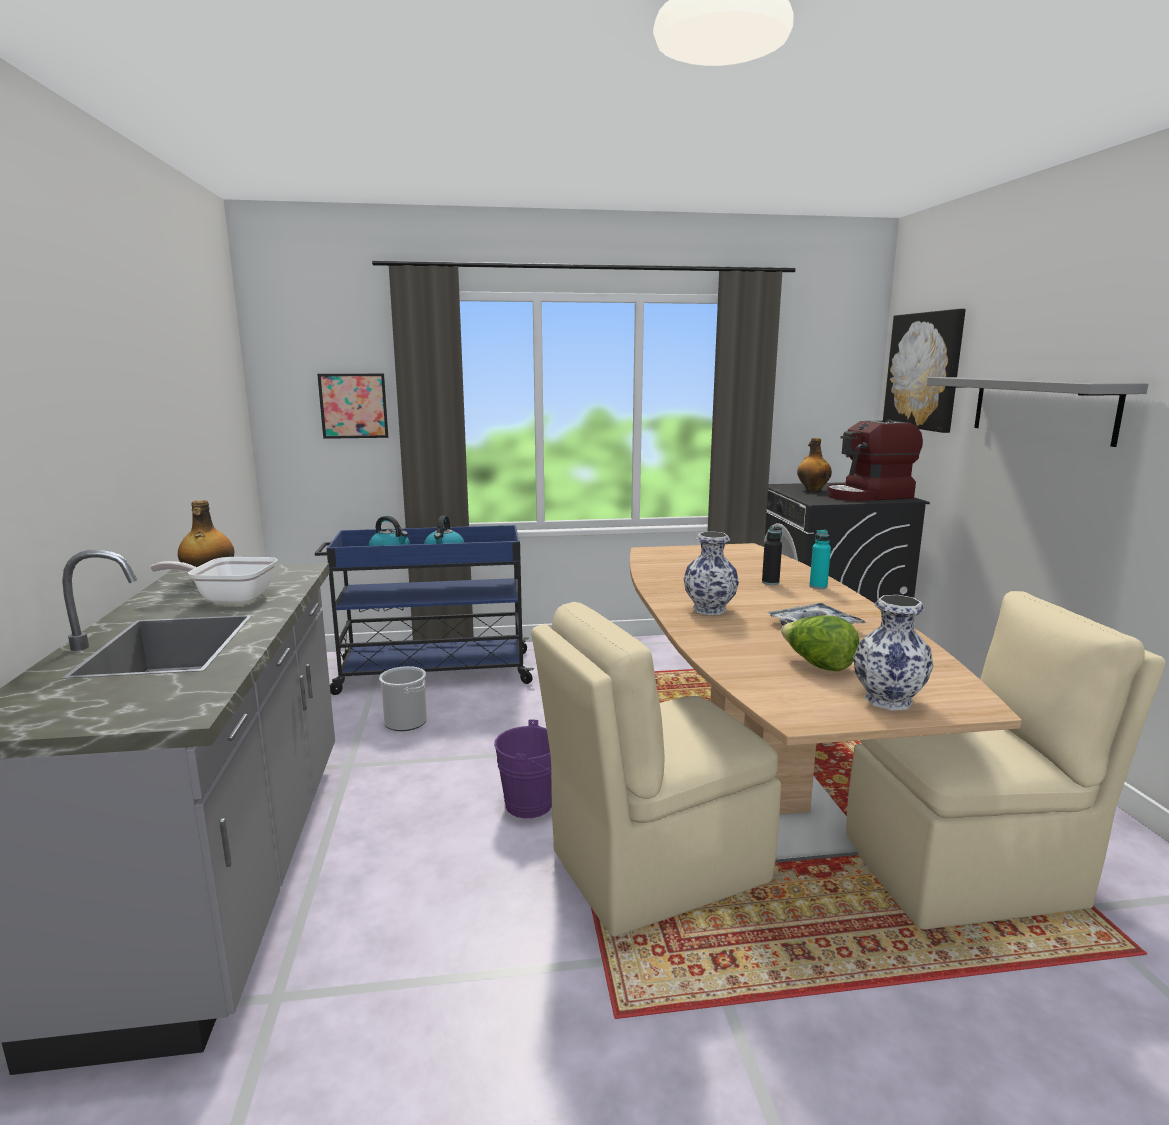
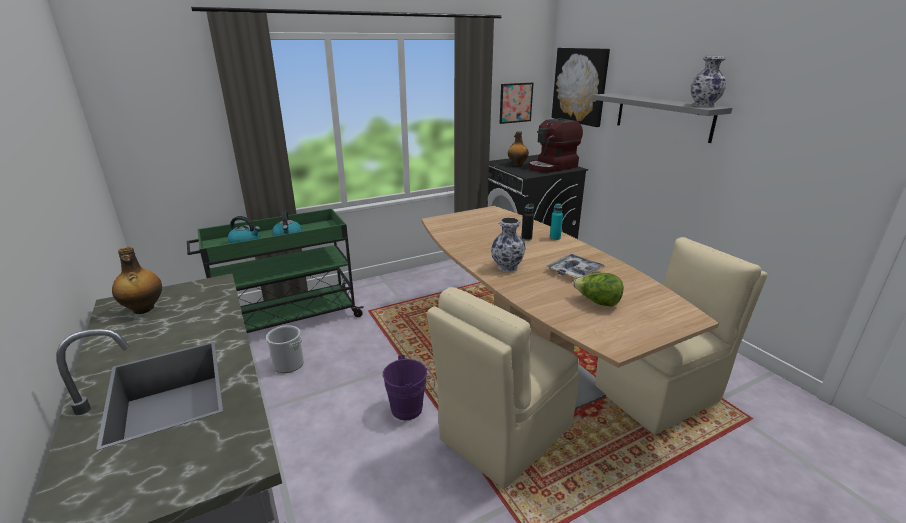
camera: 20 degrees left, 10 degrees up
frying pan [150,557,278,604] -> none
blue cart [315,525,535,695] -> green cart [187,209,364,333]
picture [317,374,388,439] -> picture moved to [499,83,533,124]
vase [853,595,934,710] -> vase moved to [691,55,726,107]

